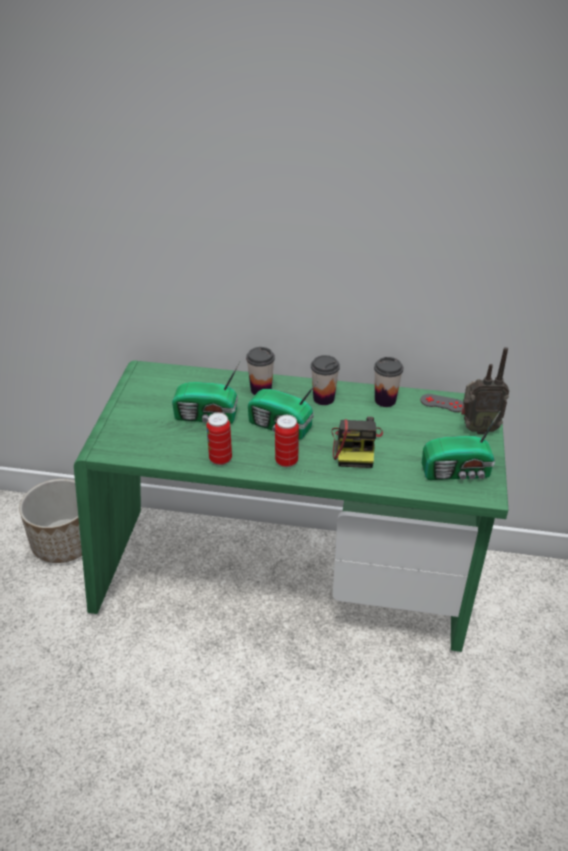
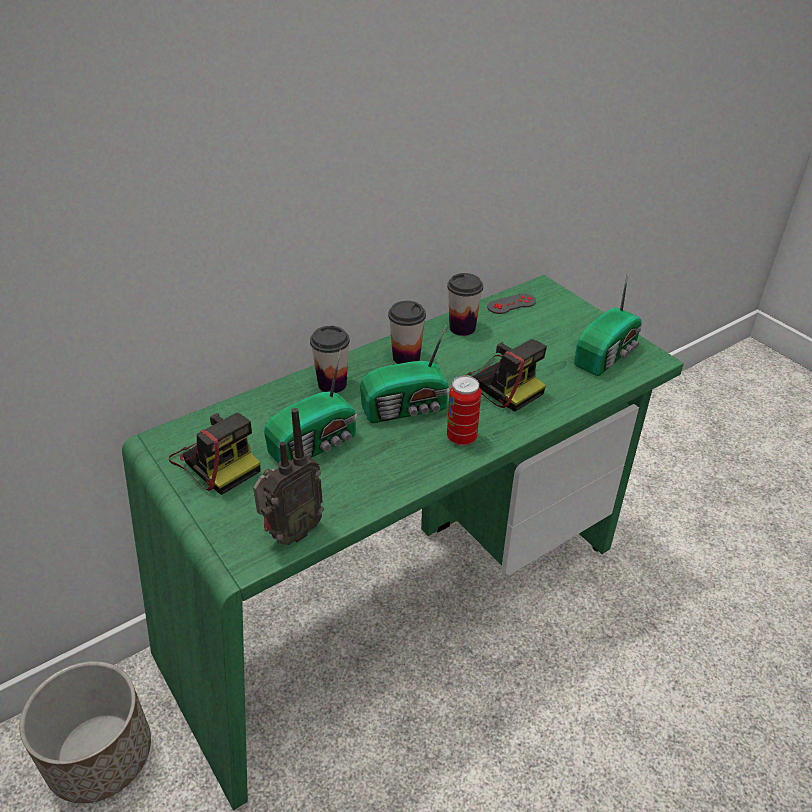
camera: 45 degrees left, 0 degrees up
can [206,412,232,465] -> none
radio [461,347,509,434] -> radio moved to [253,408,324,545]
none -> camera [169,413,260,495]

